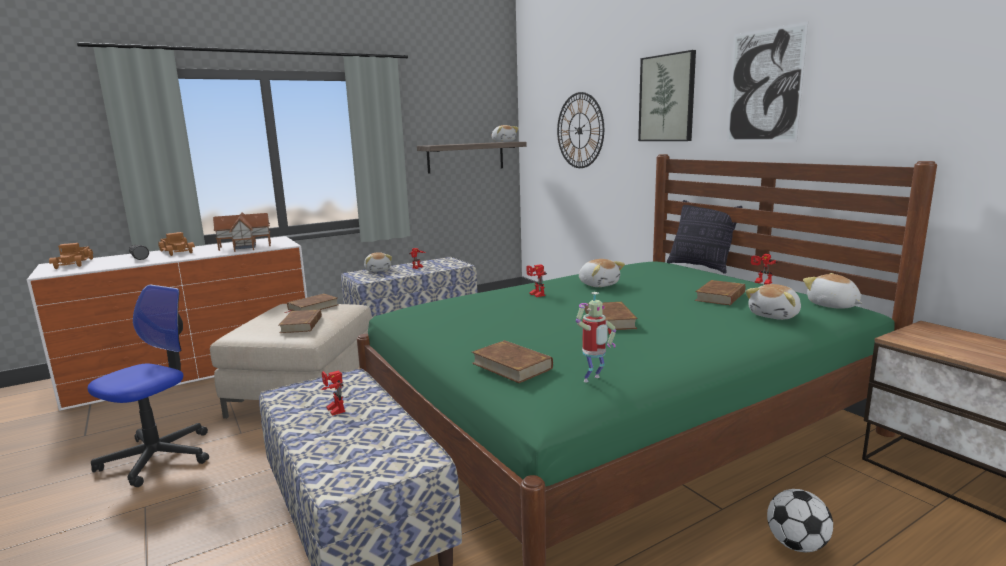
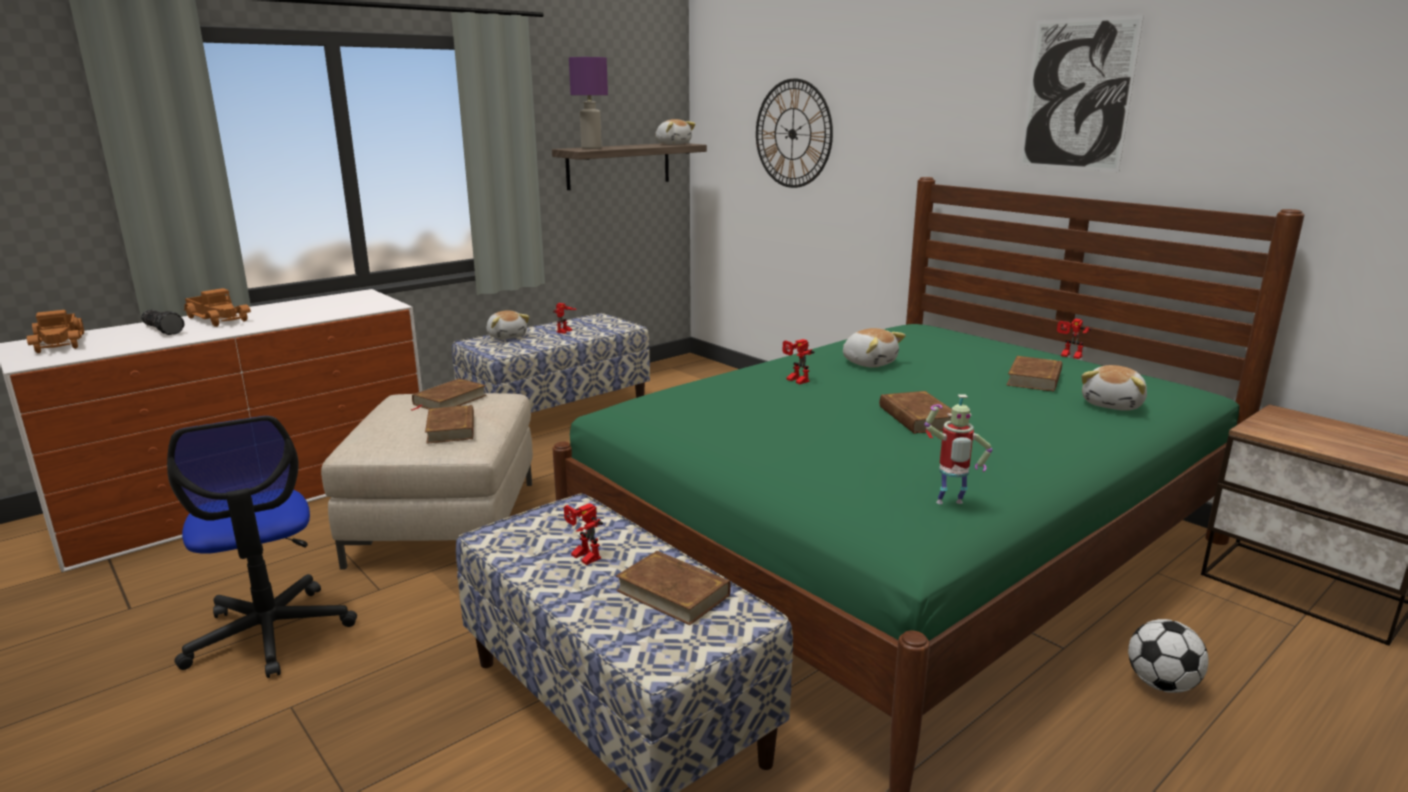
camera: 10 degrees left, 5 degrees up
office chair [87,284,209,487] -> office chair turned 135 degrees clockwise [167,416,357,678]
toy house [213,212,271,252] -> none
brown book [472,340,553,383] -> brown book moved to [616,551,731,625]
toy robot [576,292,616,382] -> toy robot turned 45 degrees clockwise [924,394,992,504]
picture [638,50,696,141] -> none
pillow [667,200,742,274] -> none
plush toy [803,273,862,309] -> none
none -> purple table lamp [569,57,608,149]

